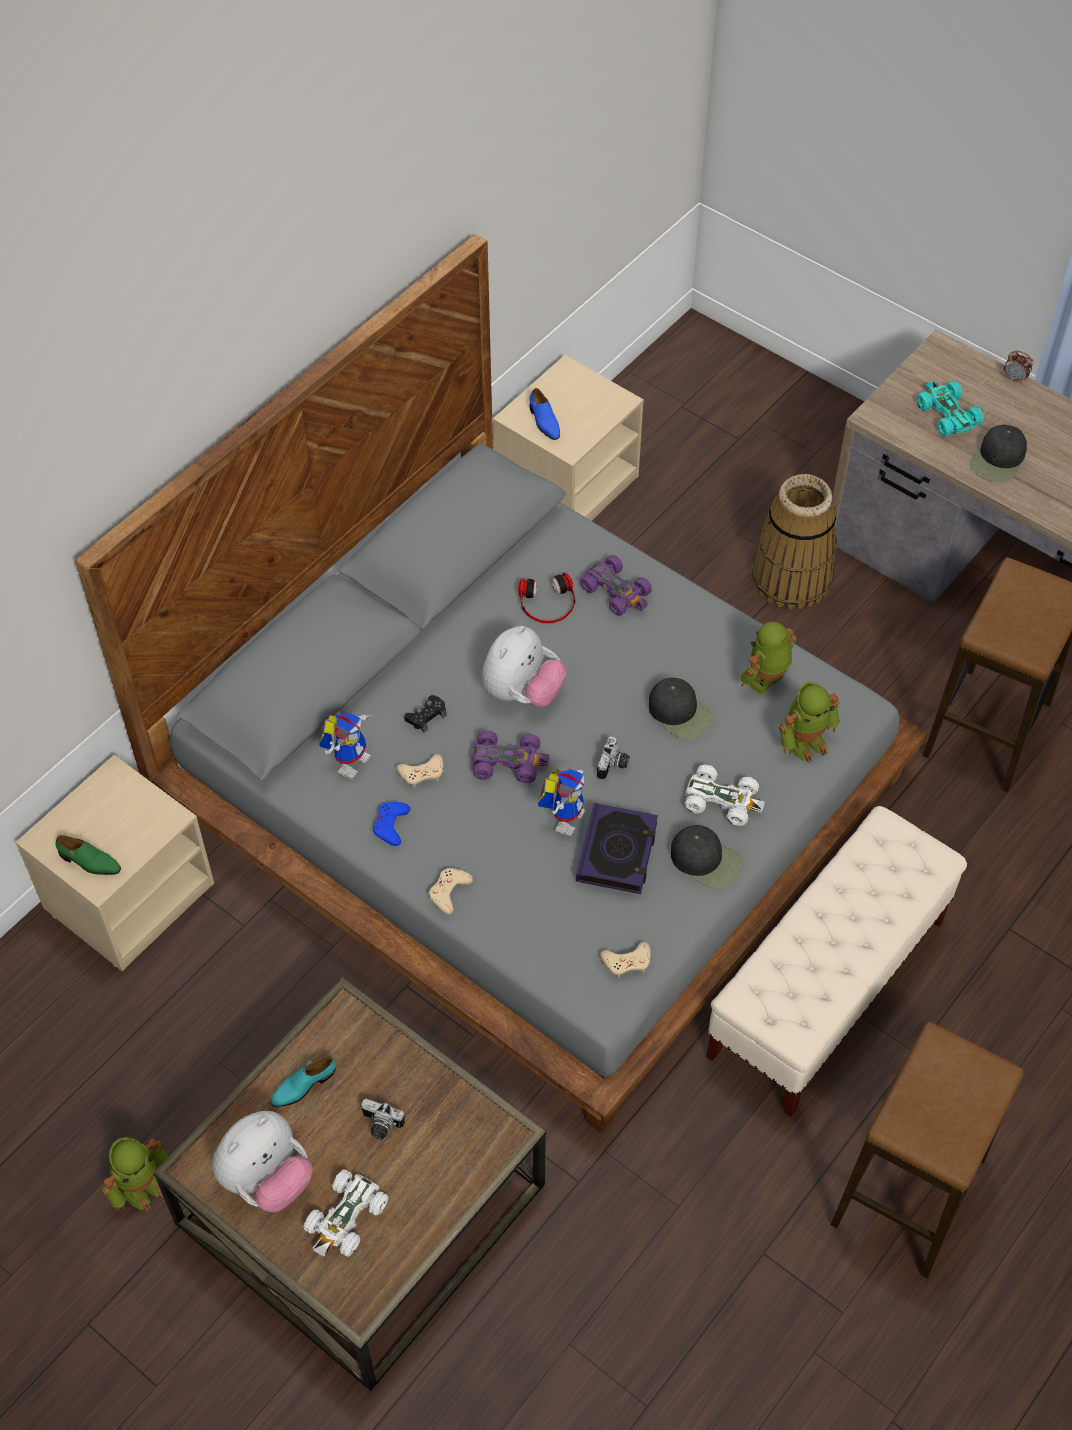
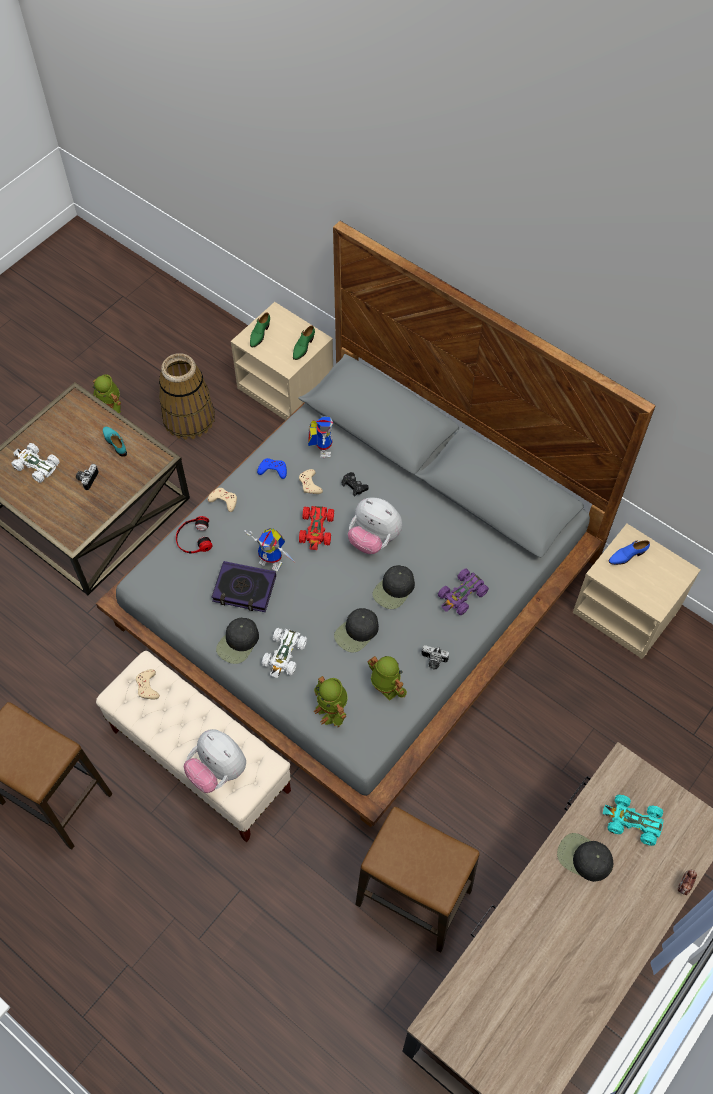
camera: 90 degrees right, 5 degrees up
plush toy [212,1111,313,1212] -> plush toy moved to [184,729,246,793]
toy robot [319,712,375,779] -> toy robot turned 120 degrees counterclockwise [308,416,333,458]
purple toy car [471,730,549,783] -> red toy car [299,506,334,550]
headphones [518,572,575,623] -> headphones moved to [176,516,213,554]
camera [597,736,630,780] -> camera moved to [422,645,449,670]
beige game controller [600,942,651,978] -> beige game controller moved to [136,669,160,699]
basket [752,474,837,609] -> basket moved to [159,353,215,440]
turquoise toy car [917,381,984,437] -> turquoise toy car turned 135 degrees counterclockwise [603,795,663,846]
none -> green shoe [293,325,315,360]
none -> black cap [372,565,415,609]

